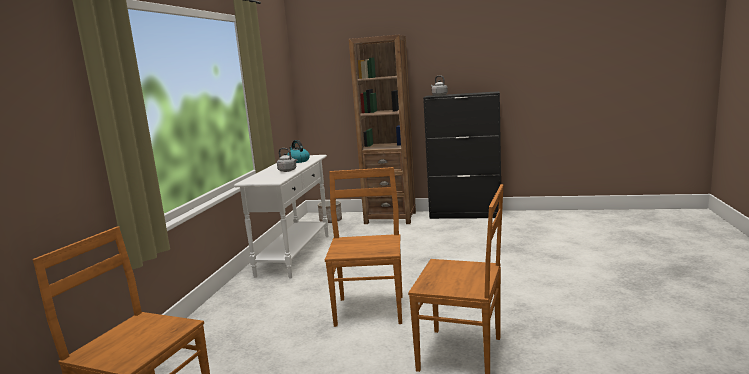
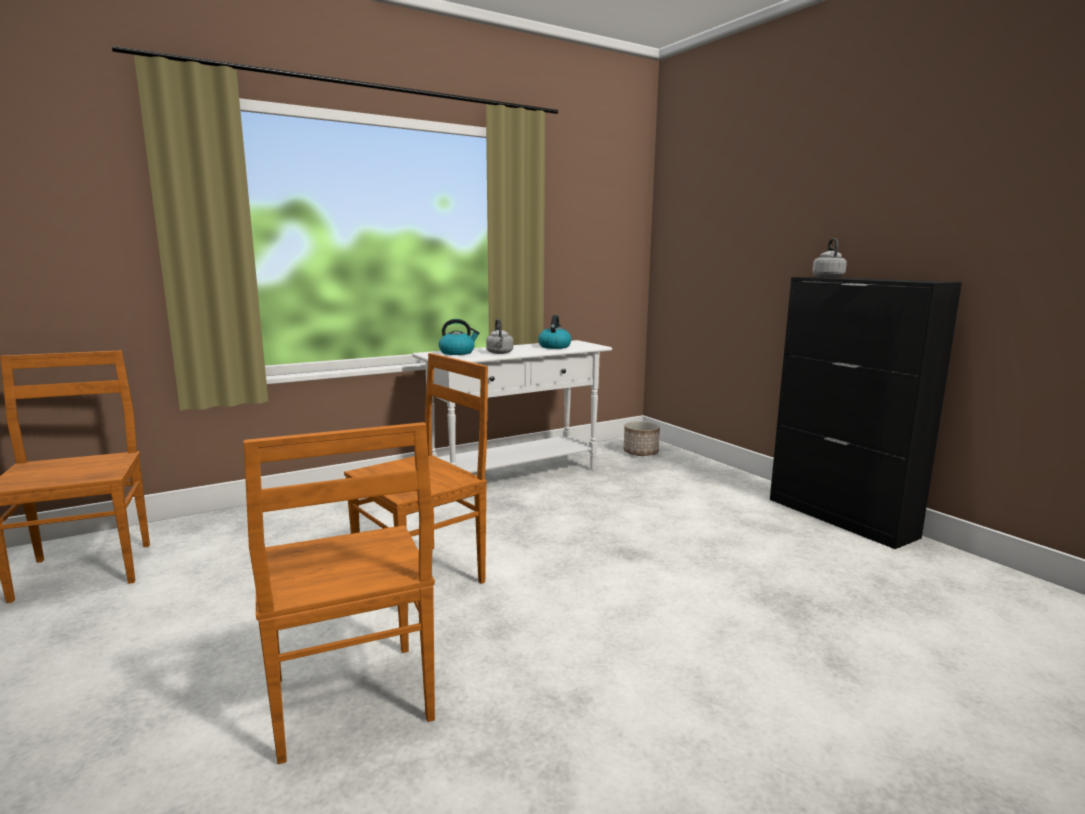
camera: 45 degrees right, 0 degrees up
brown bookcase [349,35,416,224] -> none
none -> kettle [439,319,480,355]

